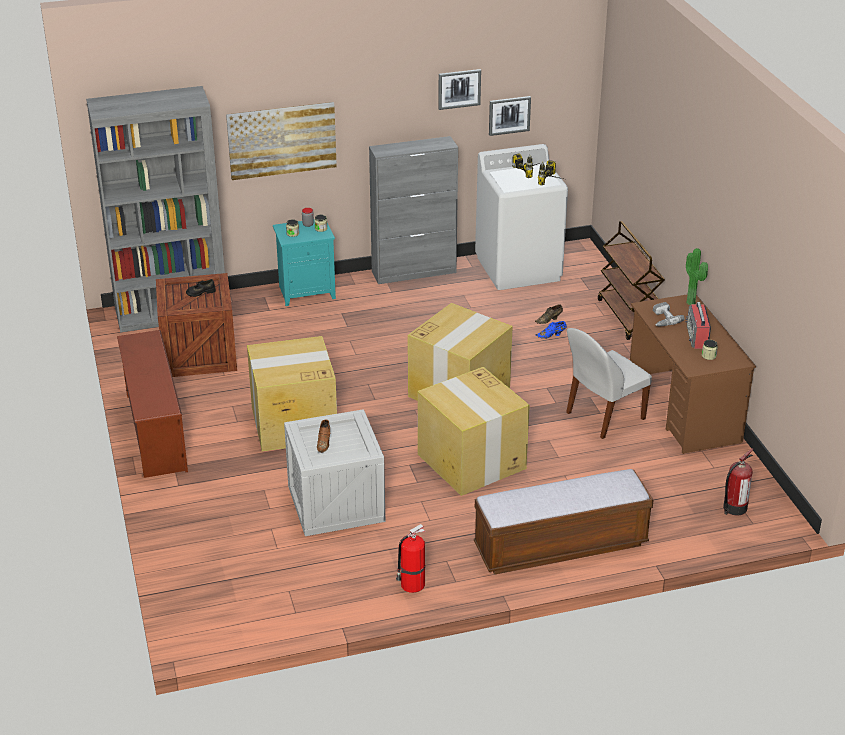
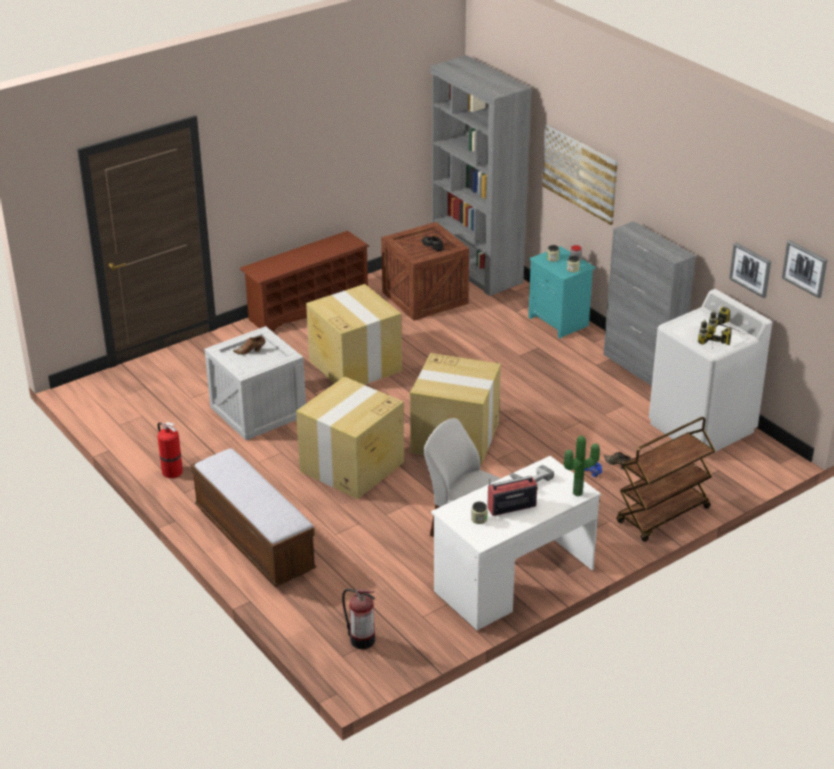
camera: 70 degrees right, 0 degrees up
picture [438,69,481,110] -> picture moved to [782,240,827,298]
brown desk [630,294,756,454] -> white desk [431,456,601,630]

